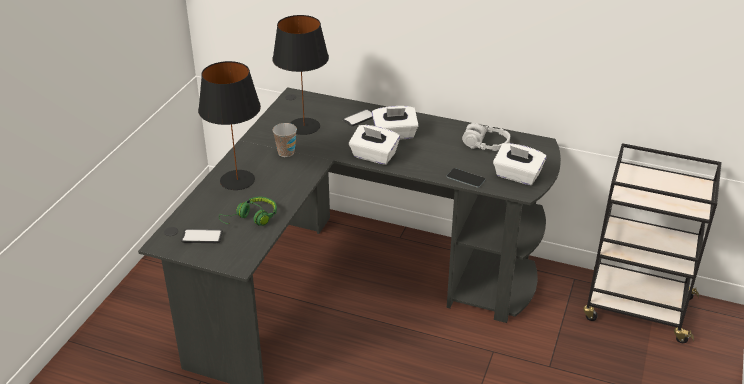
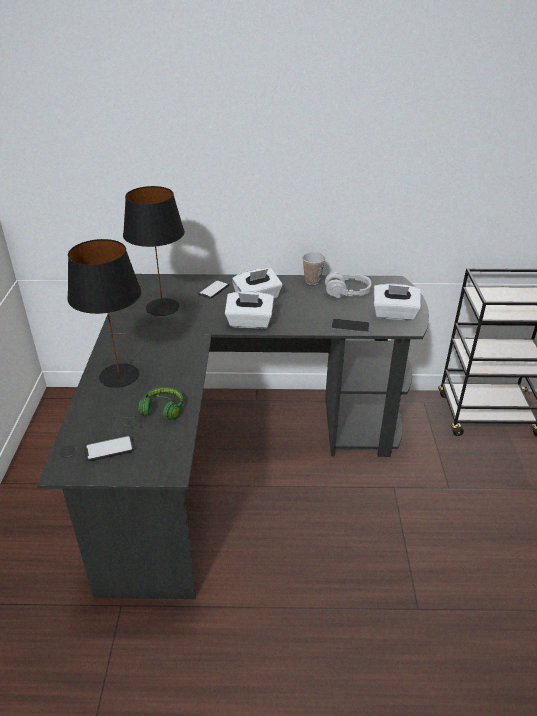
camera: 20 degrees left, 0 degrees up
cup [273,123,297,157] -> cup moved to [302,253,325,285]

